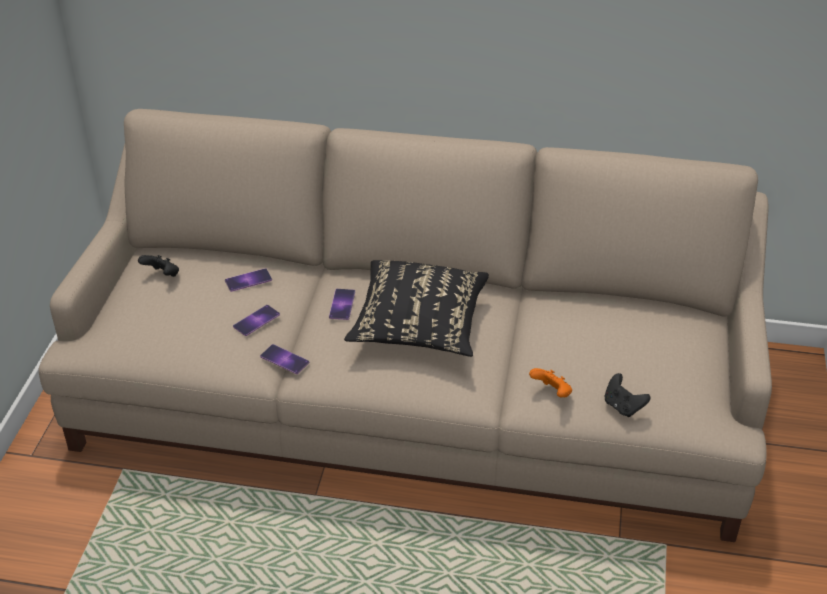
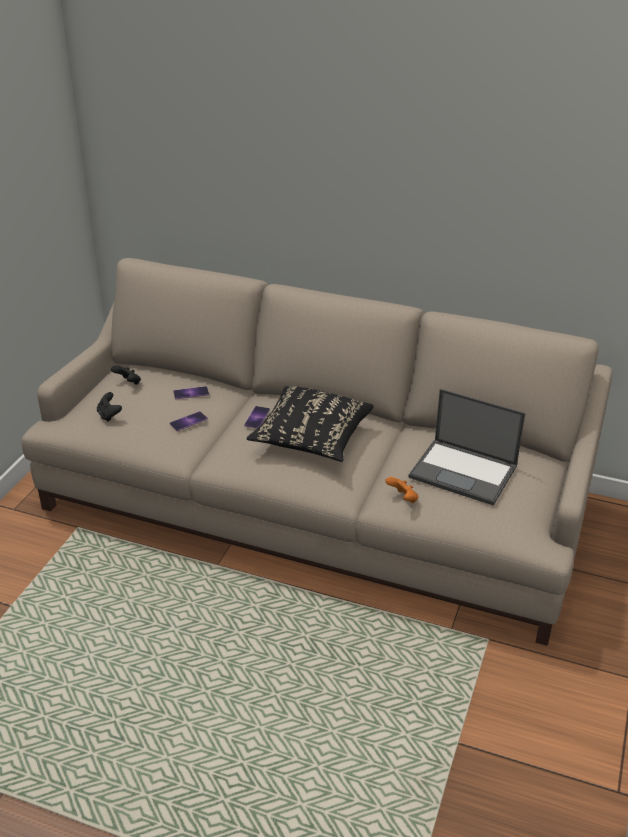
camera: 10 degrees right, 5 degrees down
phone [260,344,309,374] -> none
black game controller [605,373,651,417] -> black game controller moved to [97,392,122,422]
none -> laptop [408,389,525,506]

